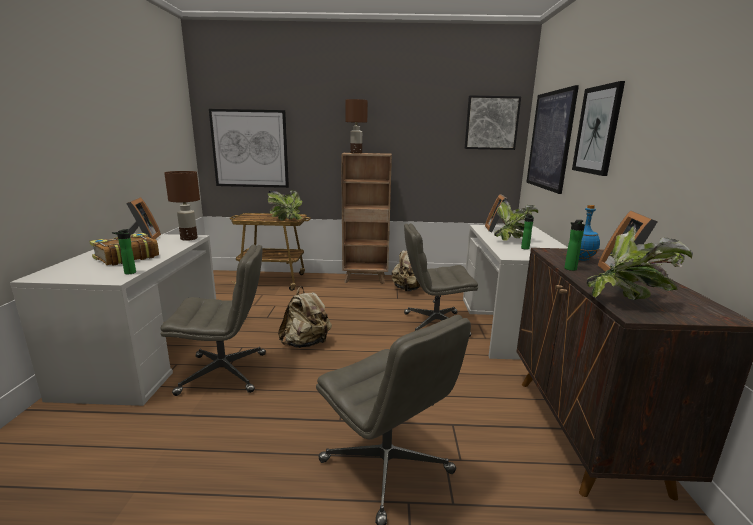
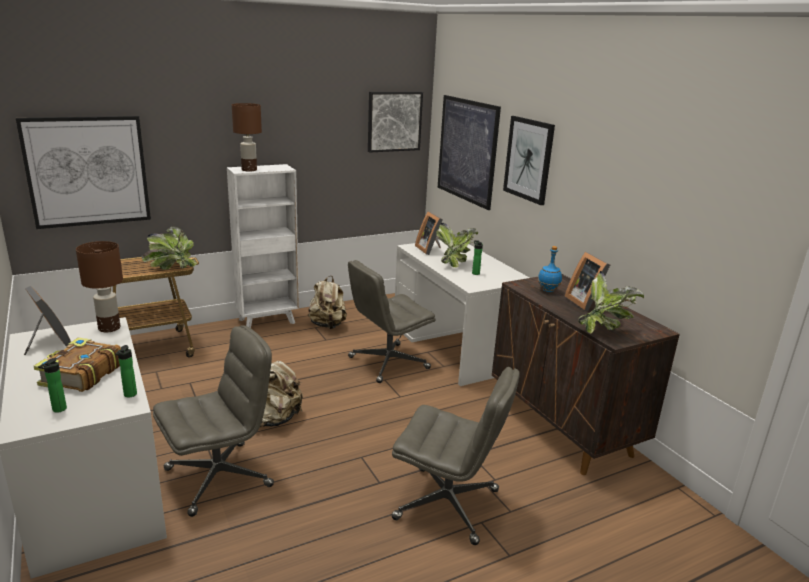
camera: 30 degrees left, 5 degrees up
brown bookcase [341,153,392,284] -> white bookcase [227,164,299,328]
bottle [564,220,585,271] -> bottle moved to [38,358,67,413]

